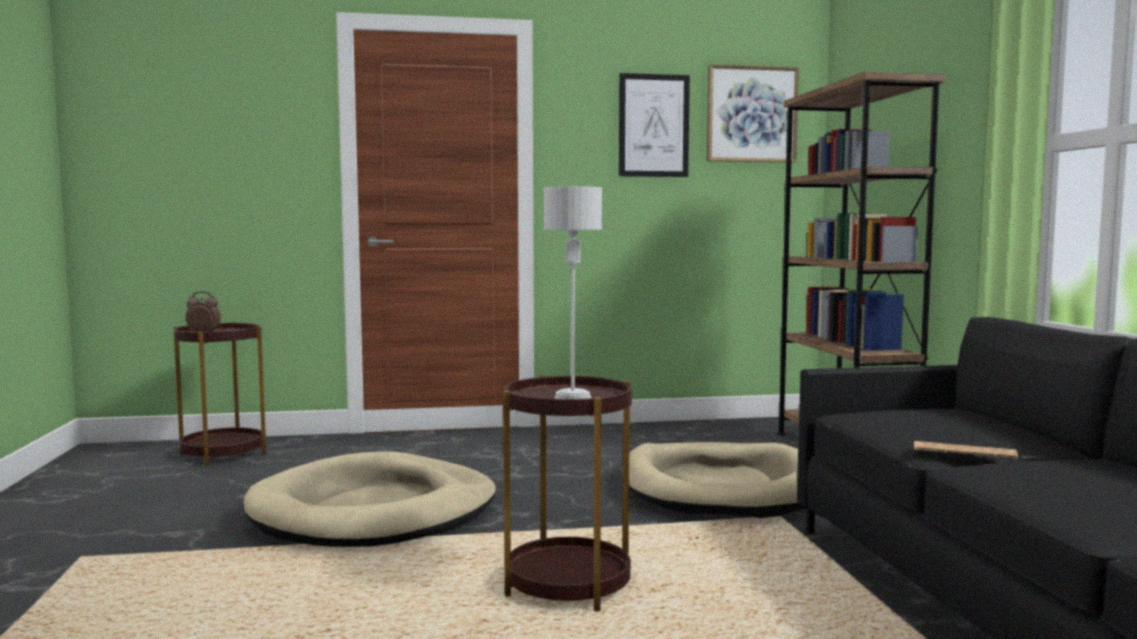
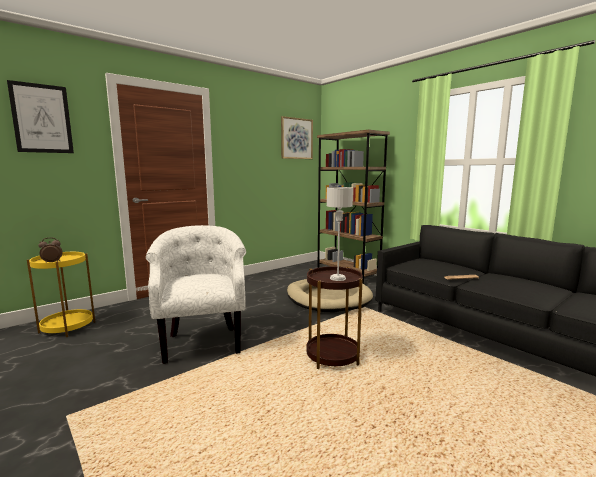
camera: 30 degrees left, 5 degrees up
brown side table [174,322,266,466] -> yellow side table [27,252,95,337]
beige dog bed [244,451,496,547] -> white armchair [146,225,246,364]
picture [619,73,690,177] -> picture moved to [7,80,74,153]

